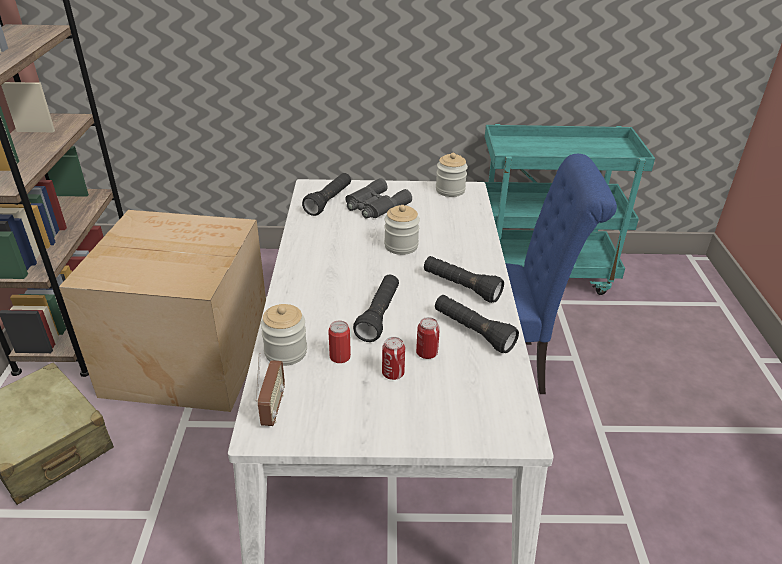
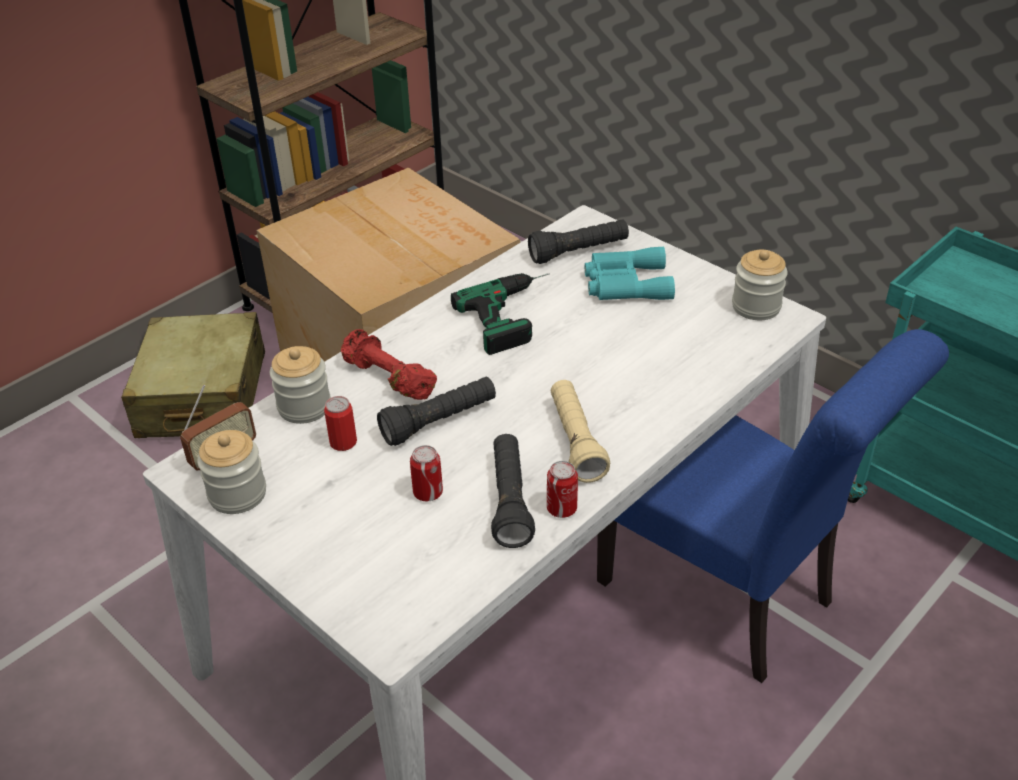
camera: 45 degrees right, 5 degrees up
grey binoculars [346,178,412,219] -> turquoise binoculars [585,247,675,300]
can [382,337,405,380] -> can moved to [547,461,578,518]
jar [384,205,420,255] -> jar moved to [197,430,266,514]
black flashlight [424,256,504,303] -> beige flashlight [551,380,610,483]
none -> red dumbbell [341,329,437,400]
none -> power drill [451,273,550,355]

